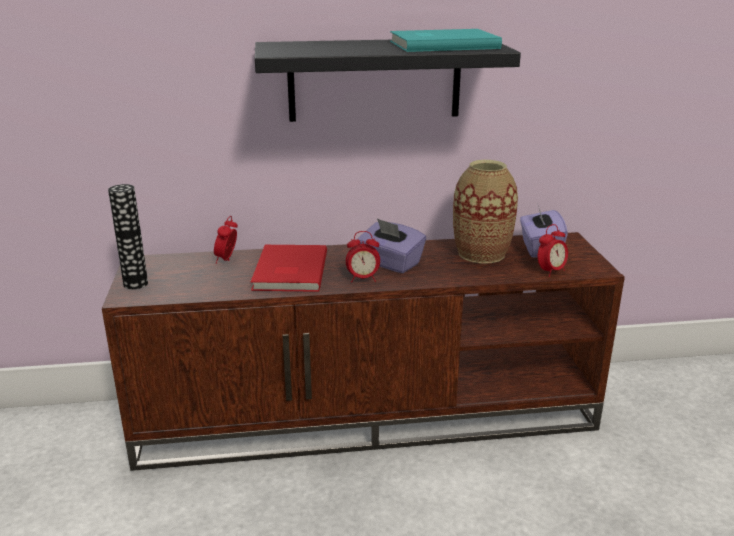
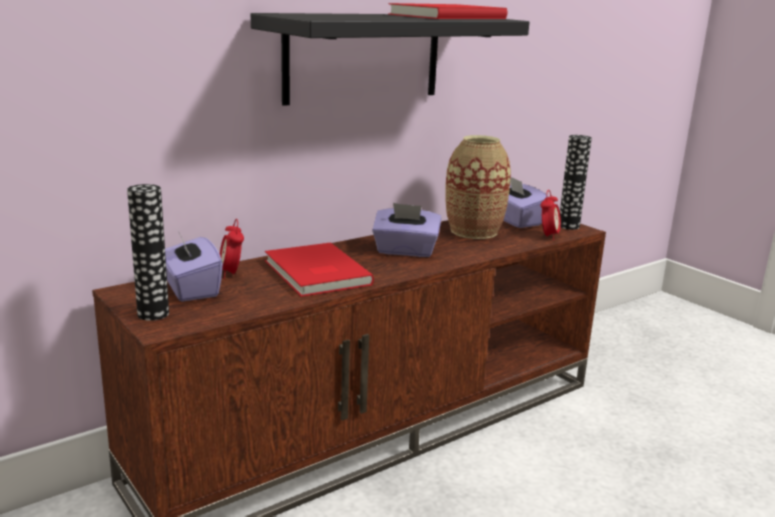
camera: 30 degrees left, 5 degrees down
alarm clock [346,231,380,282] -> none
turquoise book [390,29,502,52] -> red book [388,3,507,19]
none -> purple tissue box [165,231,223,302]
none -> vase [560,135,592,230]

